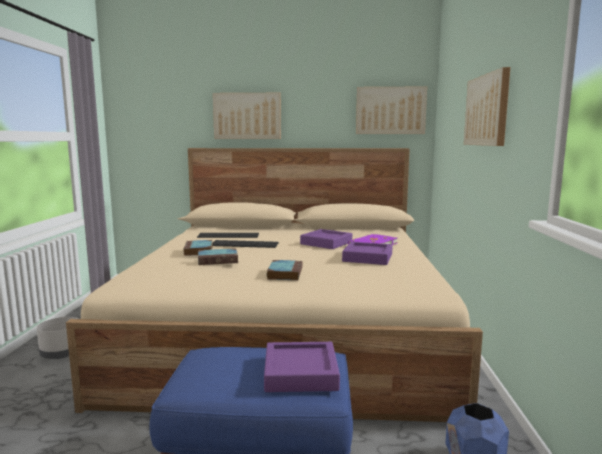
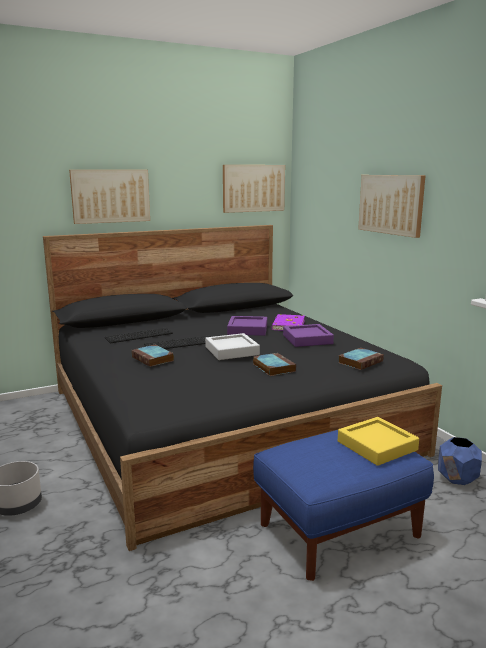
camera: 30 degrees left, 5 degrees up
beige bed [66,148,483,422] -> black bed [43,225,442,551]
book [198,248,238,265] -> book moved to [339,348,384,370]
purple tray [264,342,340,392] -> yellow tray [338,417,419,466]
none -> grey tray [205,333,260,360]

